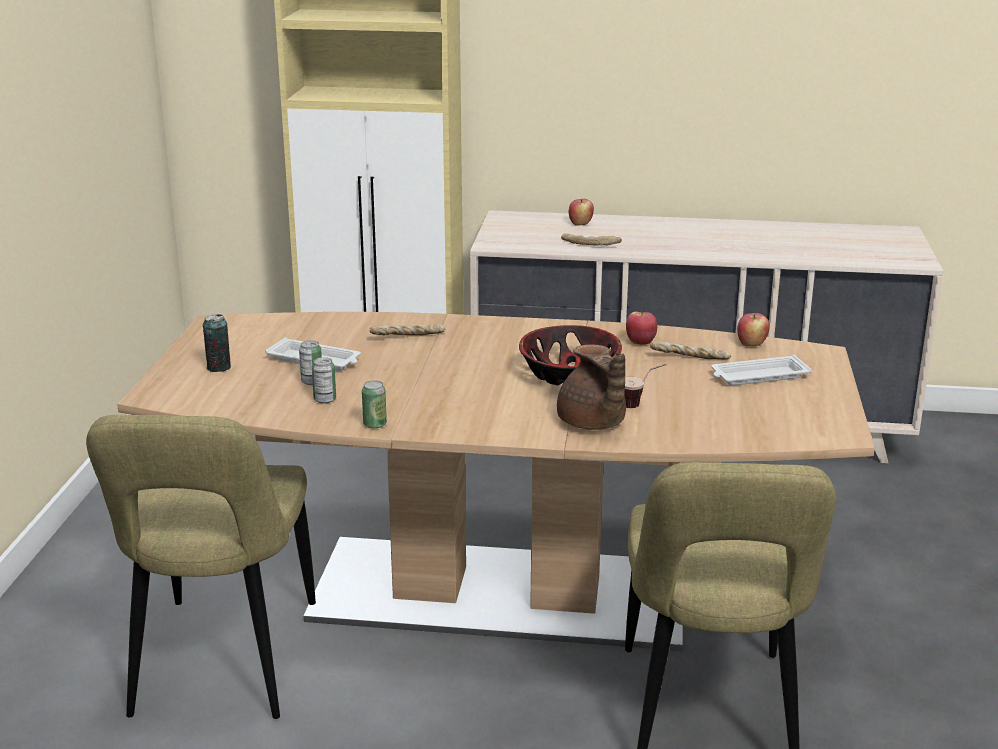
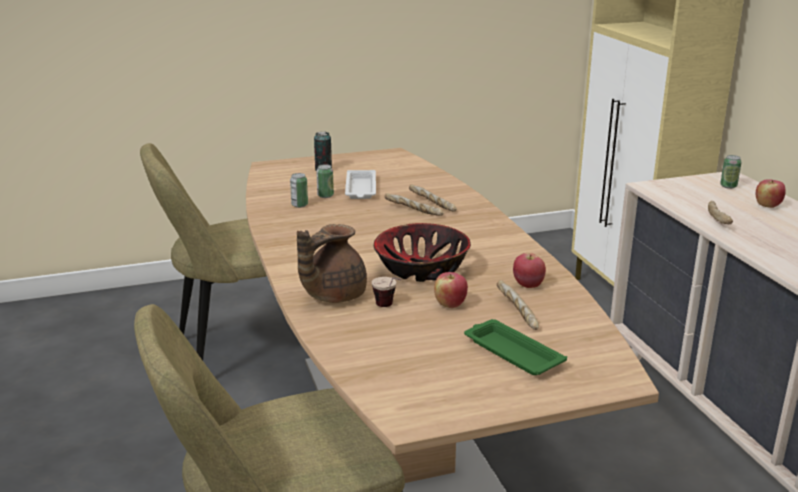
camera: 65 degrees right, 0 degrees up
can [362,380,387,429] -> can moved to [720,155,742,189]
white tray [711,355,812,386] -> green tray [464,319,567,375]
apple [737,313,770,347] -> apple moved to [434,272,468,308]
none -> bread [384,193,444,216]

